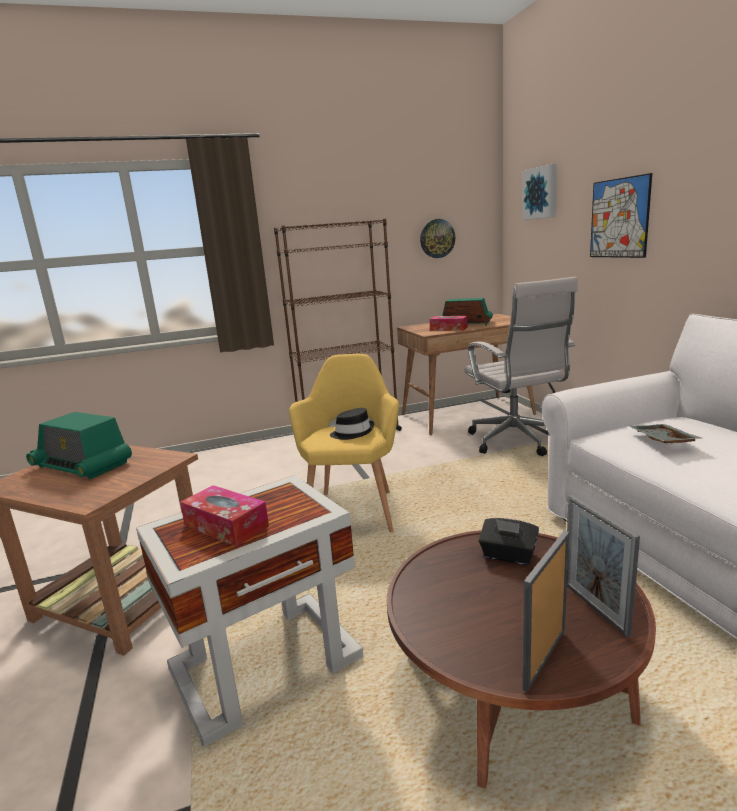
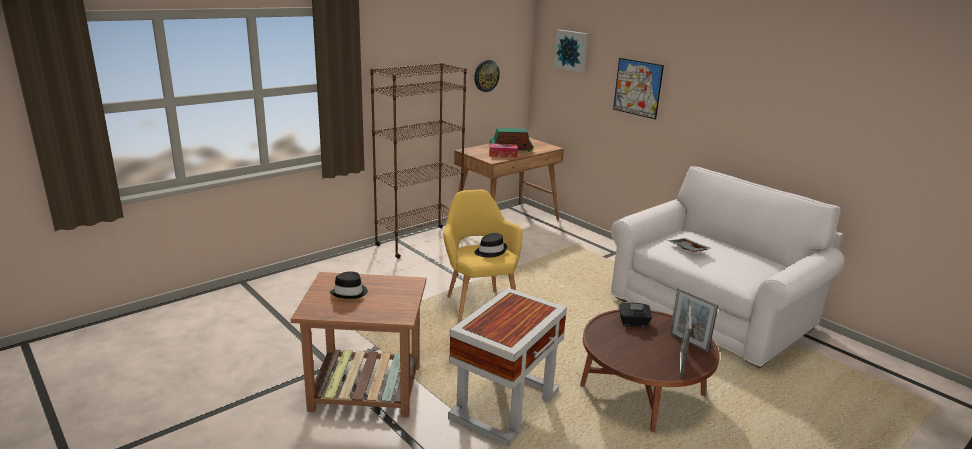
camera: 25 degrees left, 5 degrees up
radio [26,412,132,479] -> black hat [330,272,368,299]
tissue box [180,485,269,547] -> none
white office chair [464,277,578,456] -> none

